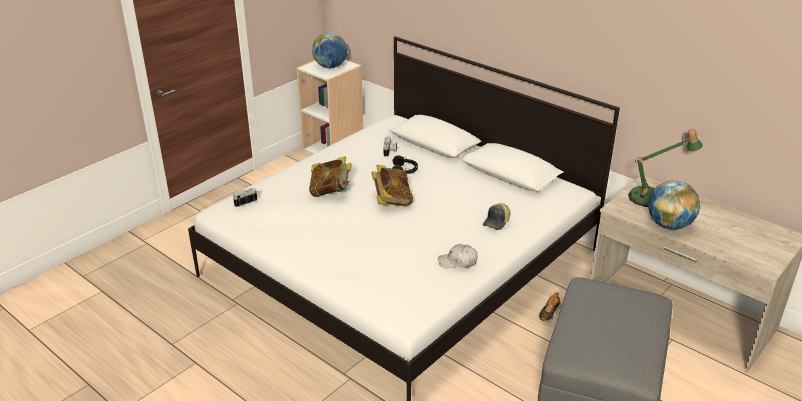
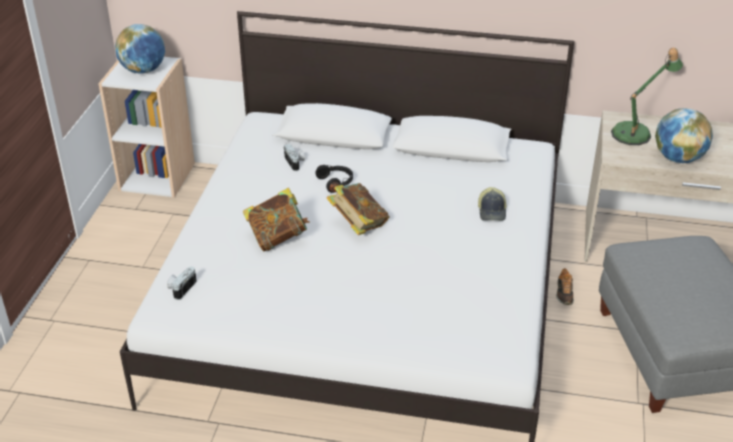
camera: 30 degrees left, 5 degrees up
white cap [438,244,478,268] -> none

